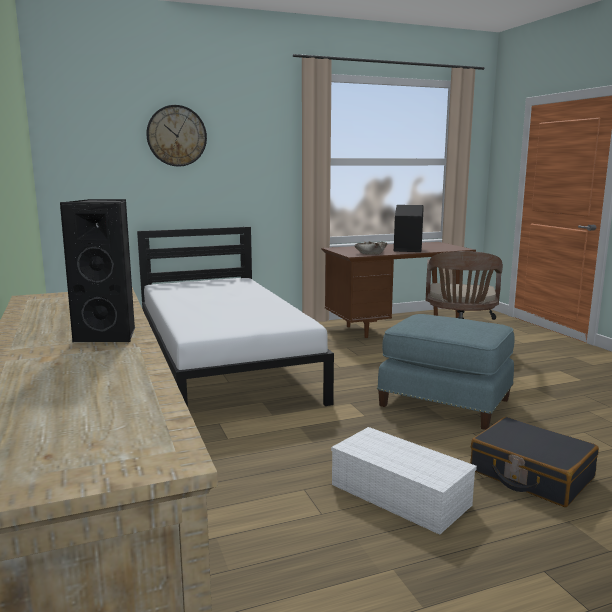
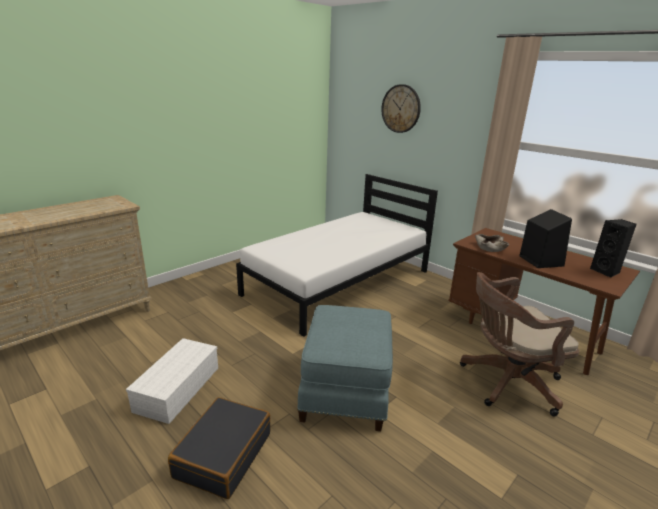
camera: 65 degrees right, 10 degrees up
black speaker [59,199,135,342] -> black speaker moved to [590,219,637,278]

